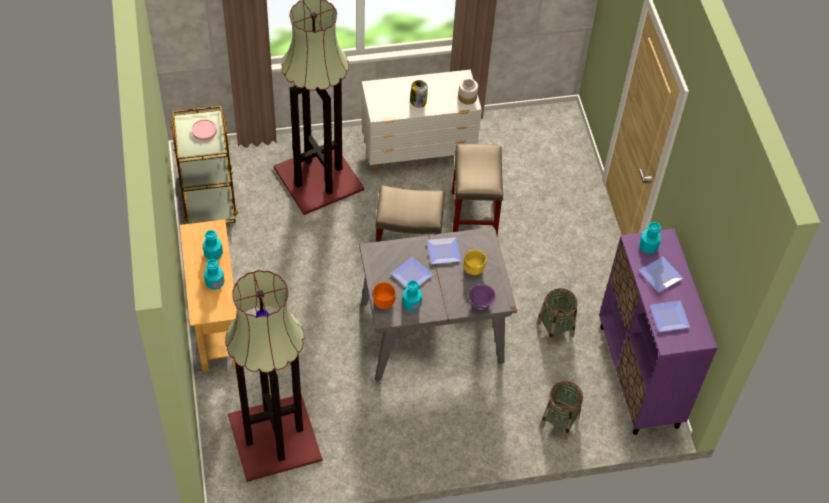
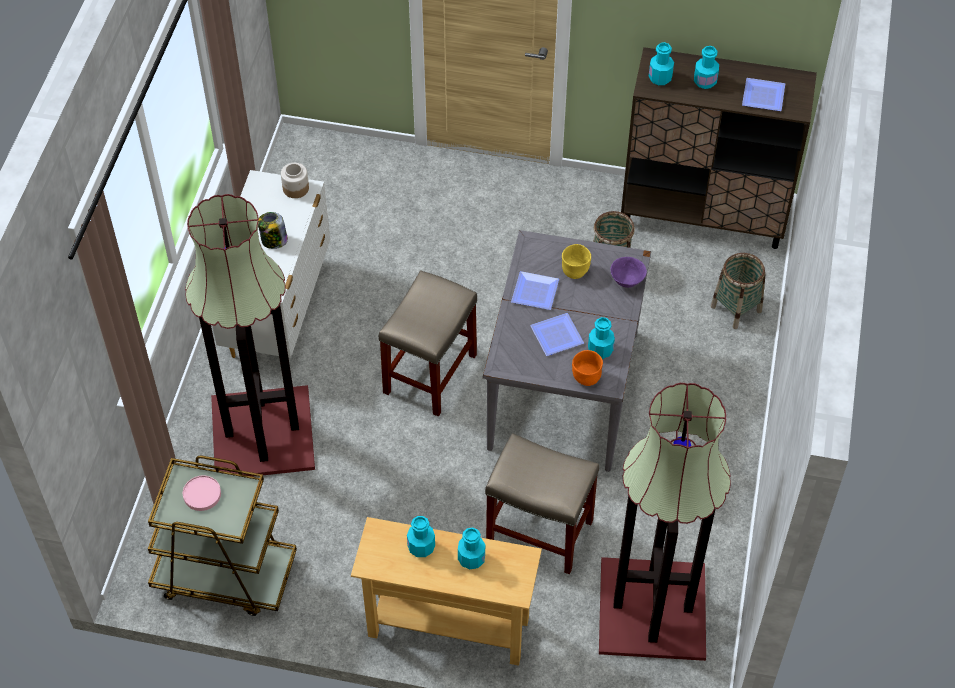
camera: 65 degrees left, 0 degrees up
beige stool [452,144,503,236] -> beige stool moved to [485,433,599,574]
purple cabinet [599,229,718,435] -> brown cabinet [621,47,817,249]
plate [639,257,683,292] -> turquoise bottle [694,46,719,89]

